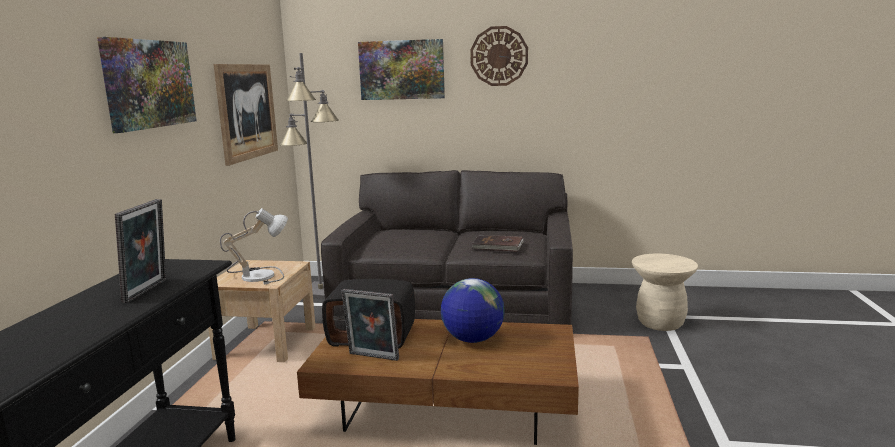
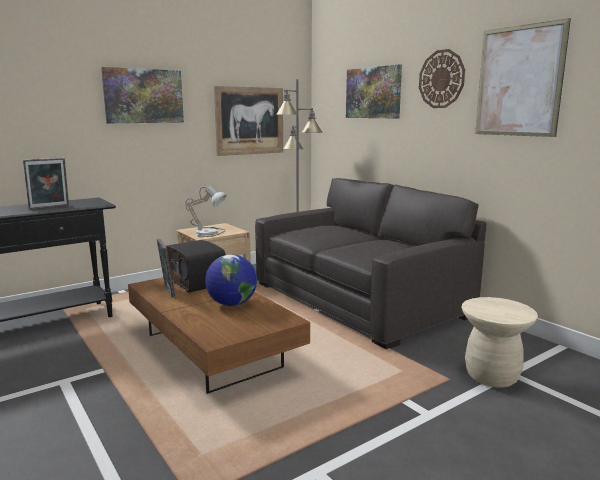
camera: 45 degrees right, 0 degrees up
brown book [471,235,524,252] -> none
none -> picture [475,18,571,137]

